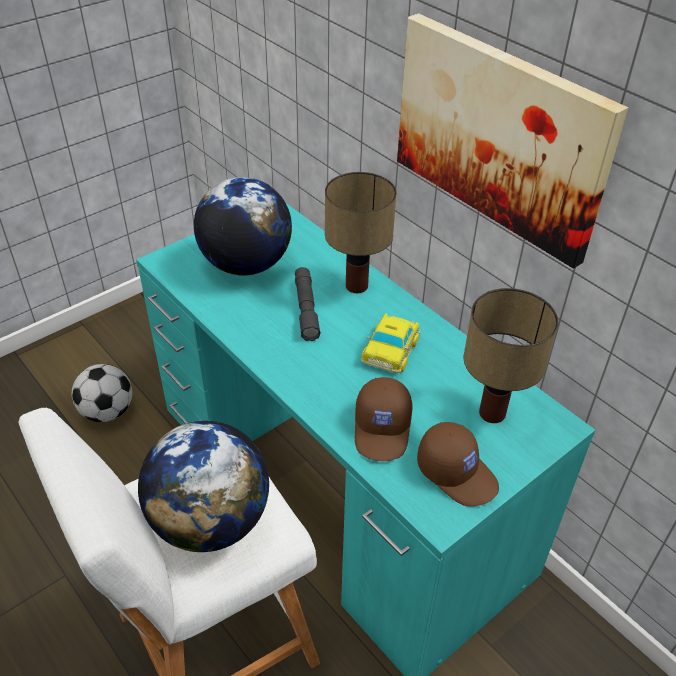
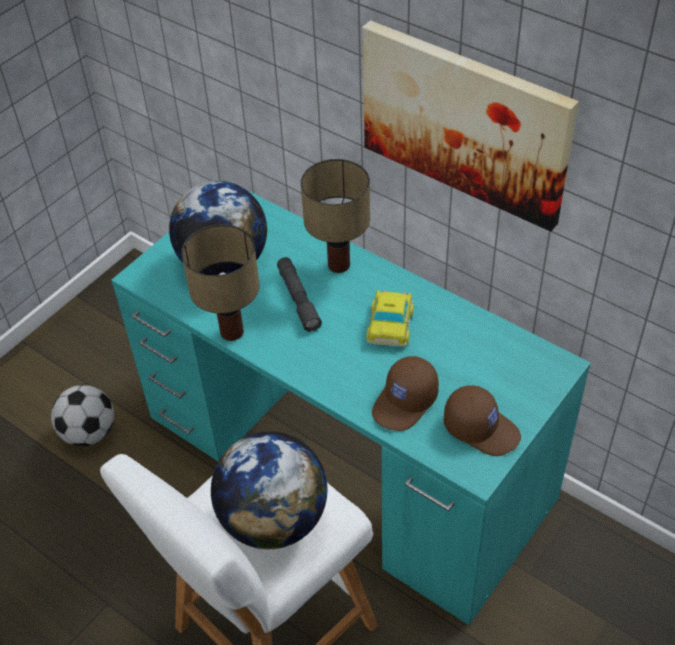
camera: 10 degrees left, 5 degrees up
brown cap [355,377,413,461] -> brown cap turned 45 degrees clockwise [372,356,439,431]
table lamp [464,288,558,423] -> table lamp moved to [181,224,260,341]

